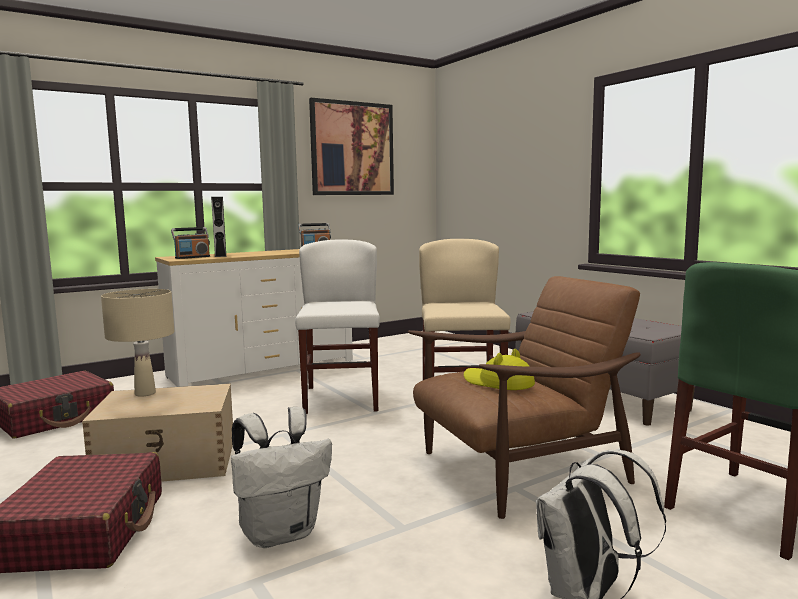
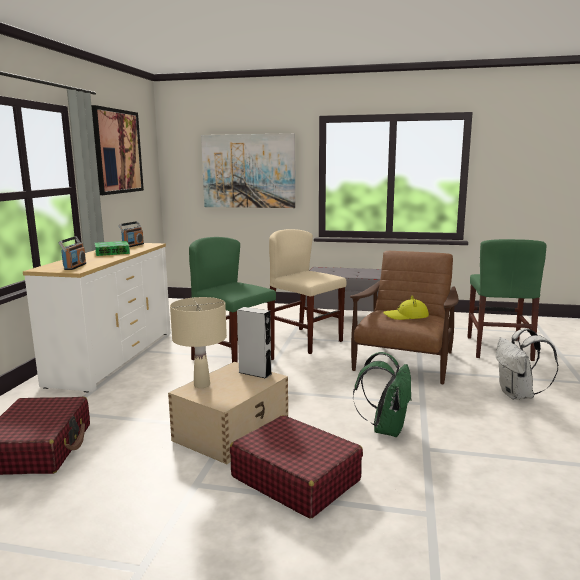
camera: 45 degrees left, 5 degrees up
grey speaker [211,197,227,257] -> grey speaker moved to [237,307,271,379]
white backpack [231,407,332,548] -> green backpack [353,352,411,437]
white chair [295,239,380,414] -> green chair [189,237,276,363]
none -> book [94,241,130,256]
none -> picture [201,133,295,208]

